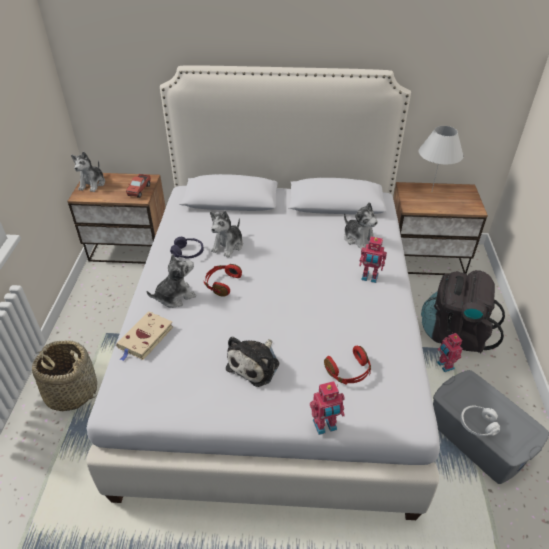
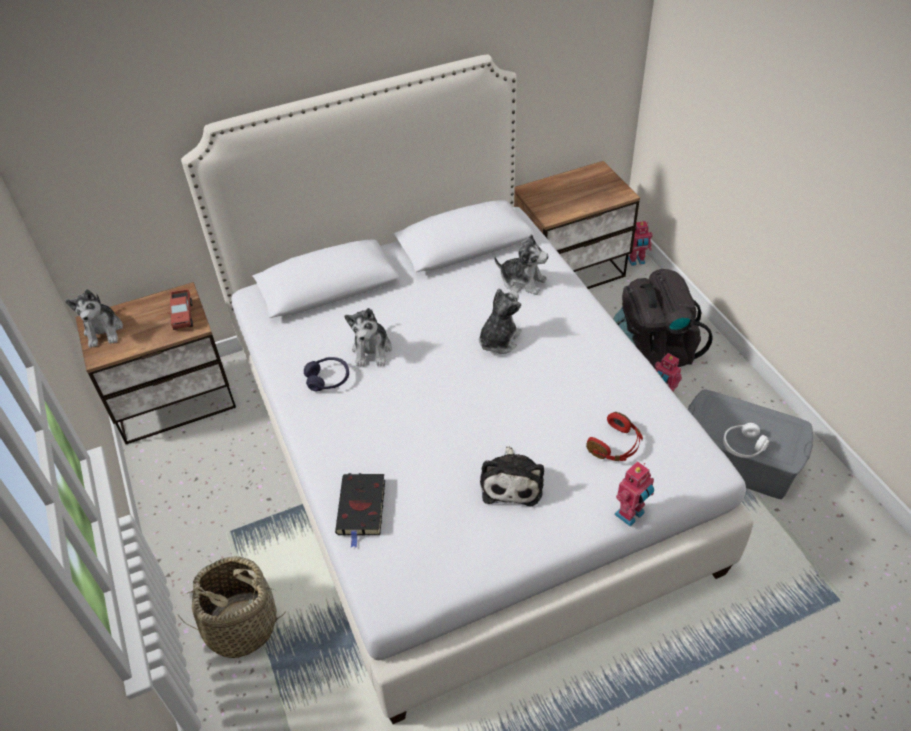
camera: 25 degrees left, 5 degrees up
beige book [116,311,173,361] -> black book [335,473,385,548]
plush toy [147,254,196,308] -> plush toy moved to [479,288,522,354]
red headphones [204,264,242,297] -> none
toy robot [359,237,387,283] -> toy robot moved to [628,221,652,266]
white table lamp [419,126,464,190] -> none

